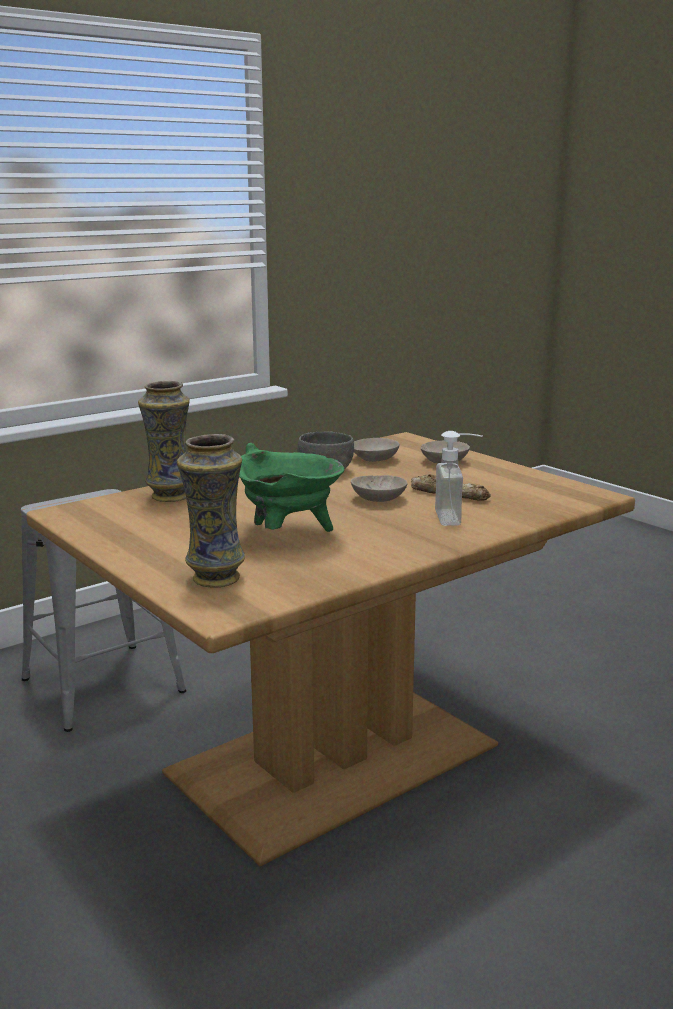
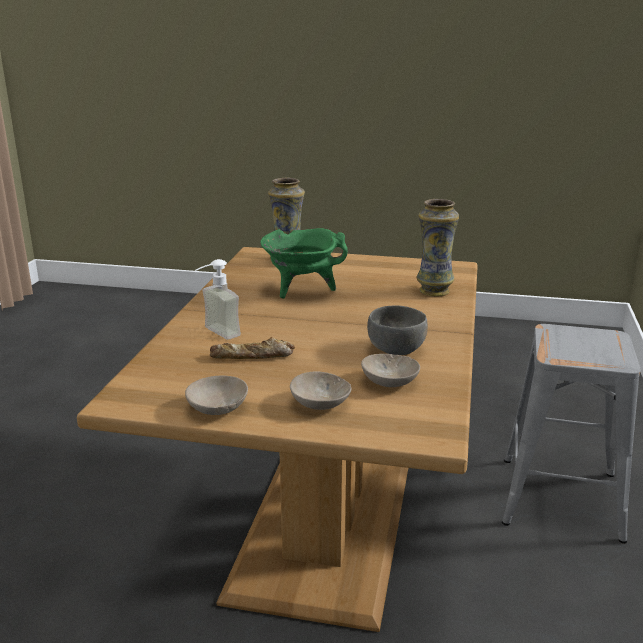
camera: 140 degrees right, 5 degrees up
beige bowl [351,475,407,502] -> beige bowl moved to [185,376,248,415]

